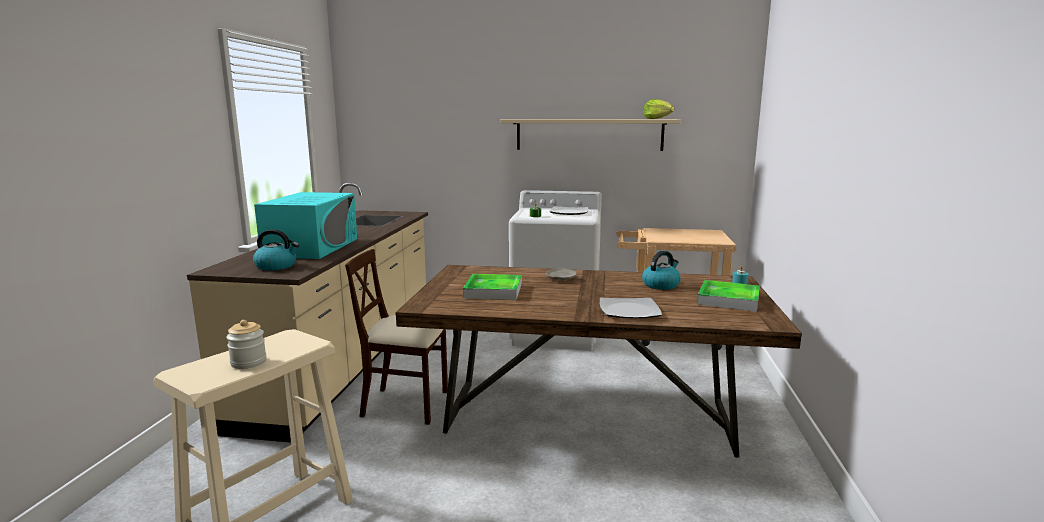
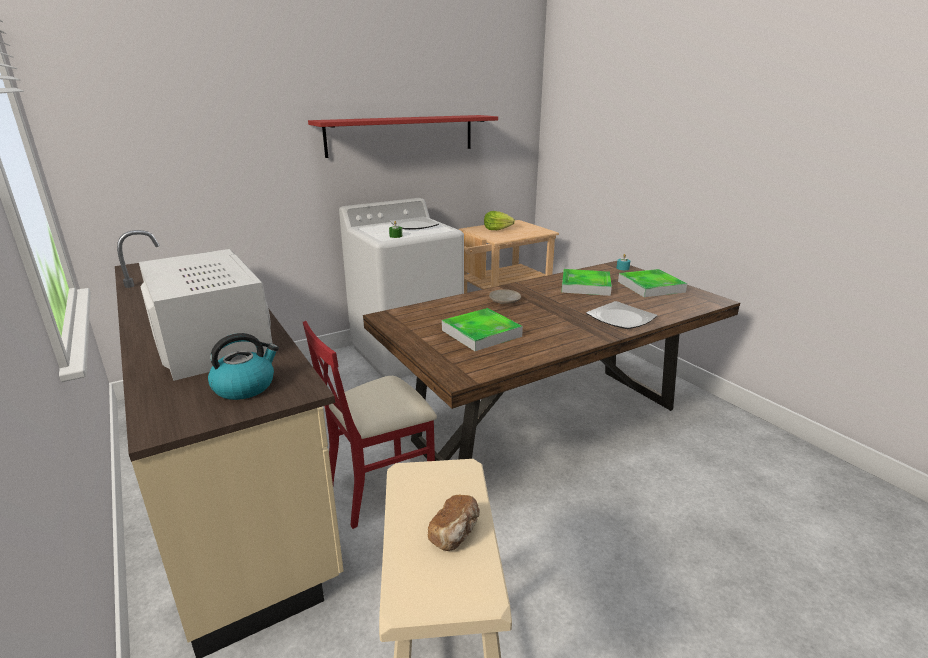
camera: 40 degrees left, 10 degrees up
jar [226,320,267,369] -> bread [428,495,480,551]
turquoise microwave [254,192,357,259] -> white microwave [139,249,273,381]
beige chair [345,249,448,425] -> red chair [303,321,437,529]
beige shelf [501,119,681,151] -> red shelf [308,115,498,158]
kettle [642,251,681,290] -> tray [561,269,612,296]
lettuce [643,99,674,119] -> lettuce moved to [484,211,515,230]

